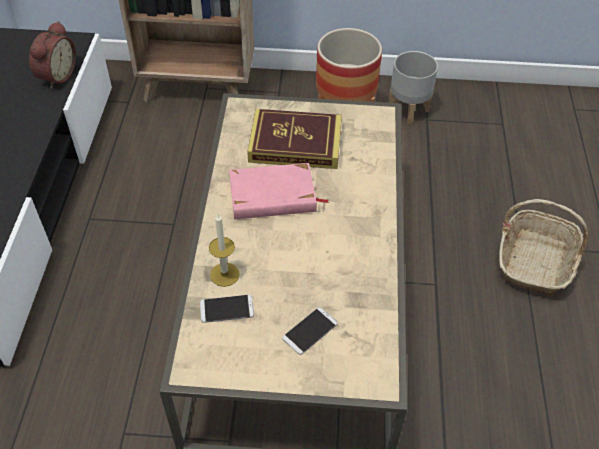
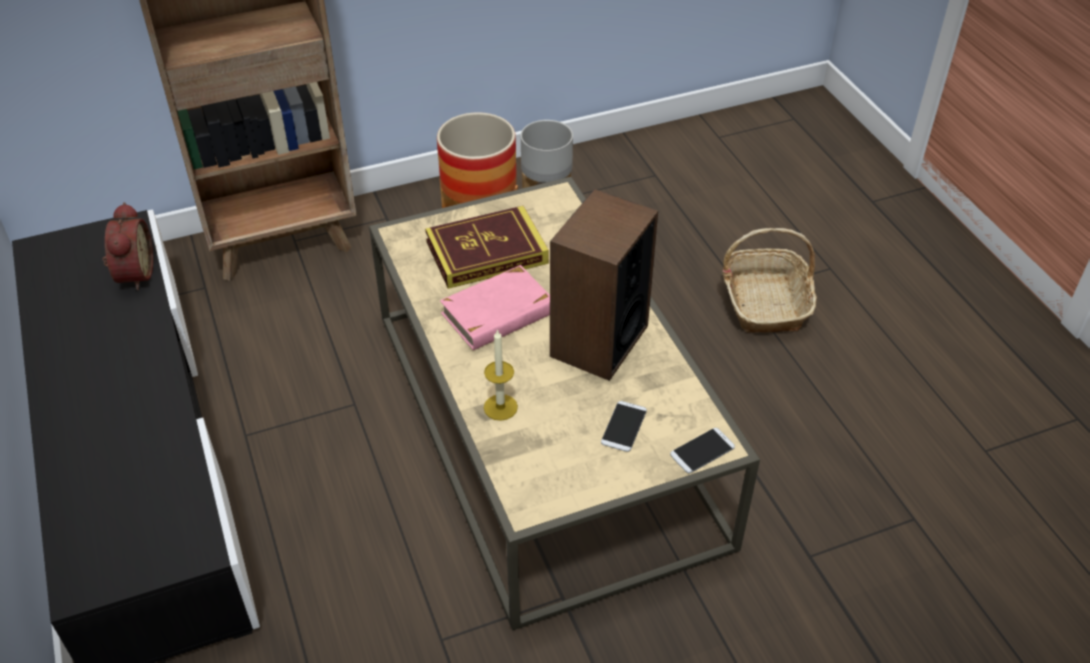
camera: 25 degrees left, 5 degrees down
phone [200,295,254,323] -> phone moved to [670,428,735,473]
none -> speaker [550,189,658,381]

